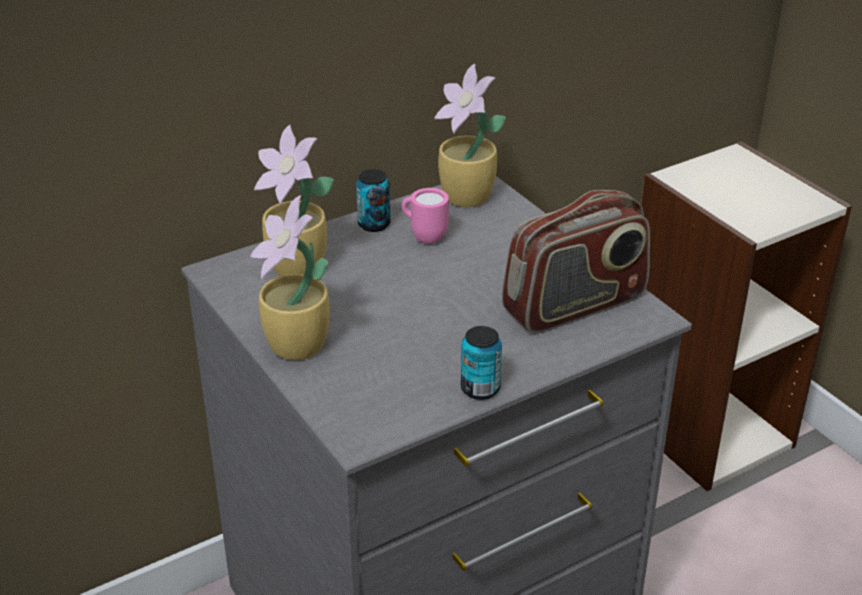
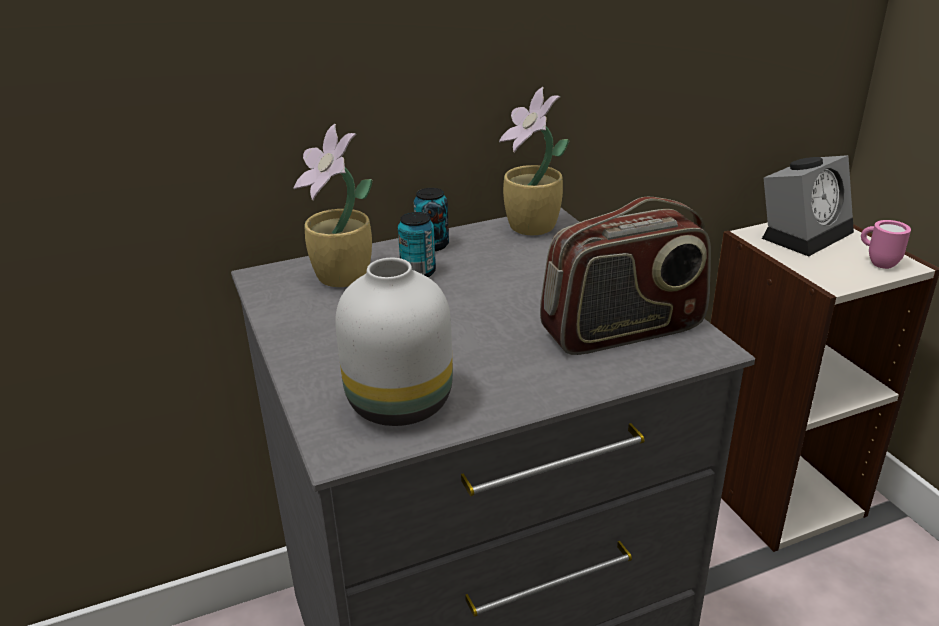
camera: 10 degrees right, 5 degrees down
potted plant [250,195,330,360] -> none
pink mug [402,188,449,244] -> pink mug moved to [861,220,911,269]
can [461,326,502,400] -> can moved to [398,212,436,277]
none -> white vase [335,258,453,426]
none -> alarm clock [762,155,854,256]

